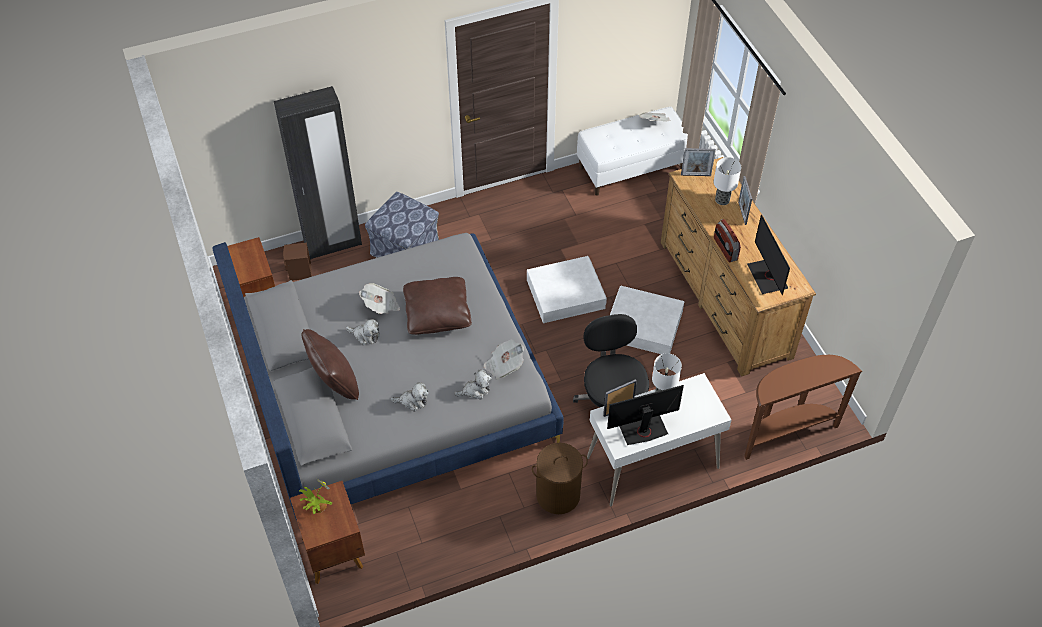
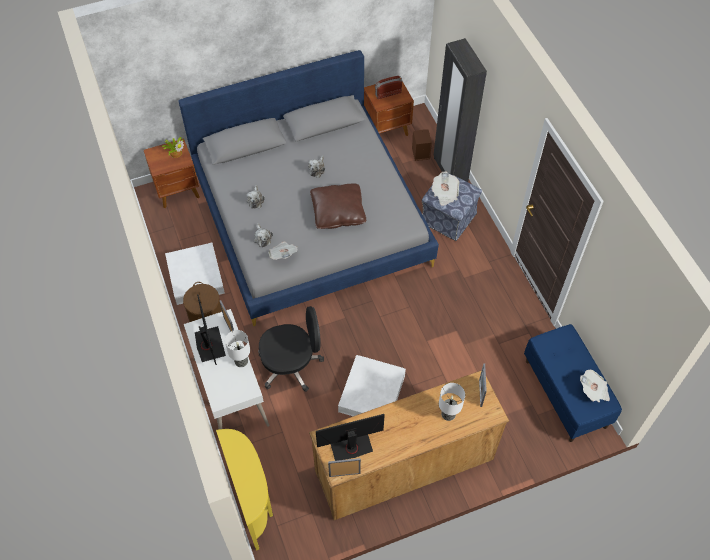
camera: 90 degrees right, 5 degrees up
brown pillow [301,329,359,400] -> none
newspaper [359,283,400,314] -> newspaper moved to [431,171,459,206]
white storage box [527,256,607,323] -> white storage box moved to [165,243,225,305]
white bench [577,107,688,196] -> blue bench [524,324,622,442]
radio [714,219,741,262] -> radio moved to [375,76,402,99]
picture frame [738,176,752,225] -> picture frame moved to [328,458,361,477]
brown console table [744,355,863,460] -> yellow console table [216,429,273,551]

